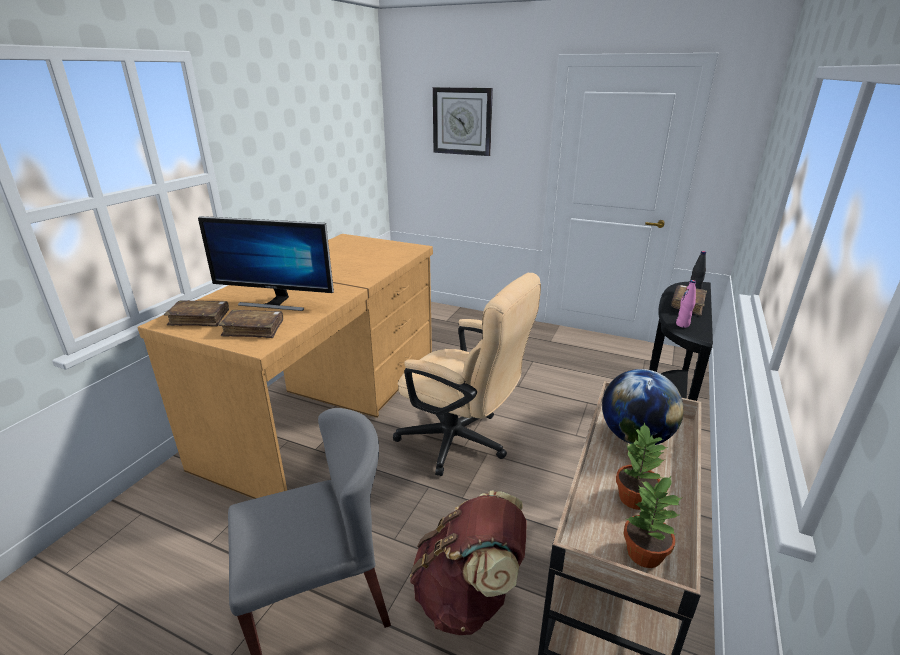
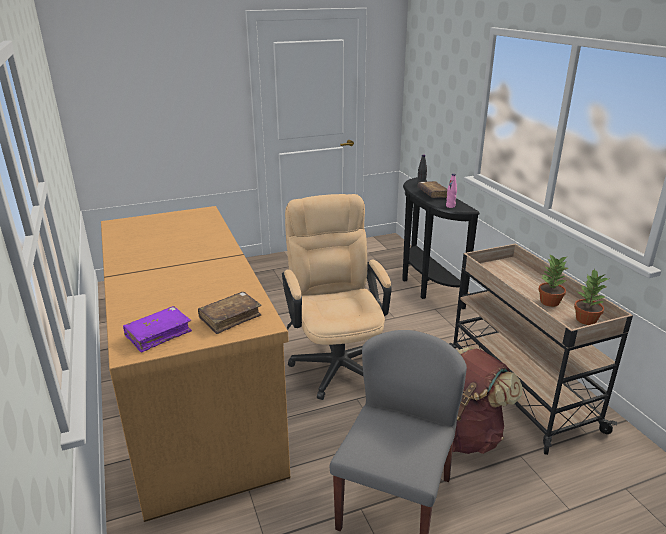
camera: 45 degrees left, 0 degrees up
brown book [164,300,229,327] -> purple book [123,306,192,353]
monitor [198,216,334,311] -> none
beige office chair [393,273,541,476] -> beige office chair turned 90 degrees counterclockwise [282,194,392,400]
wall clock [433,87,493,156] -> none
globe [602,369,684,445] -> none

